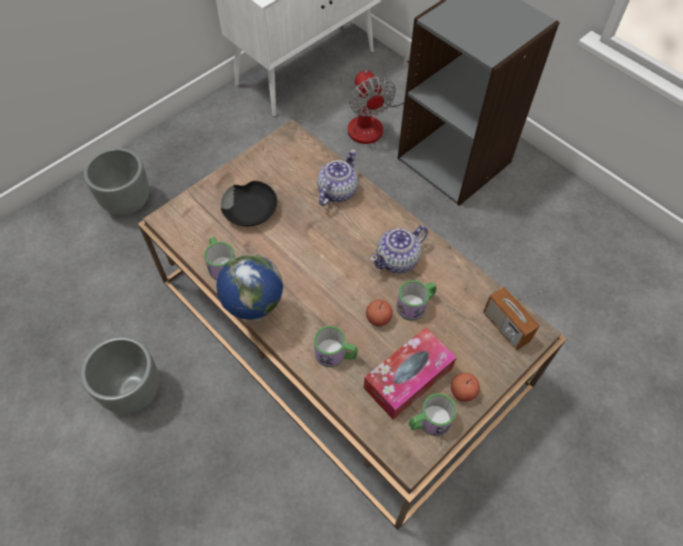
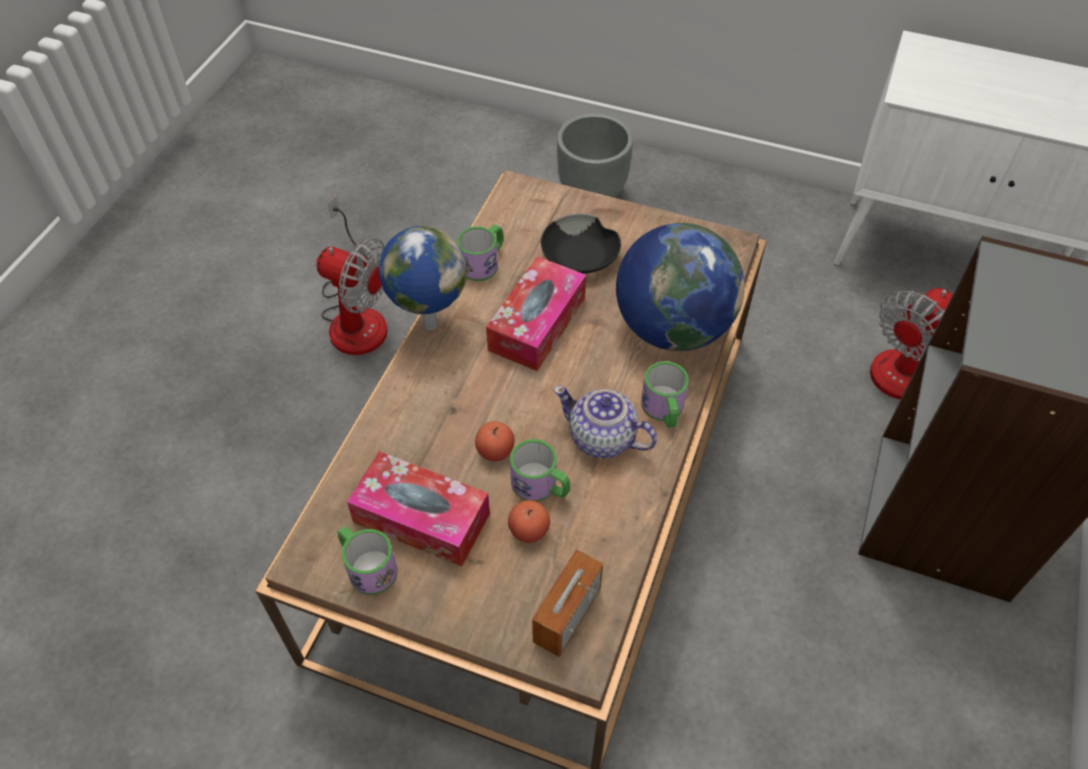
camera: 65 degrees right, 5 degrees down
grey planter [81,336,159,414] -> fan [317,194,388,355]
mug [314,326,358,367] -> mug moved to [641,361,689,428]
teapot [317,149,358,206] -> globe [616,223,745,351]
apple [451,373,480,402] -> apple moved to [508,500,550,543]
none -> tissue box [486,256,586,371]

